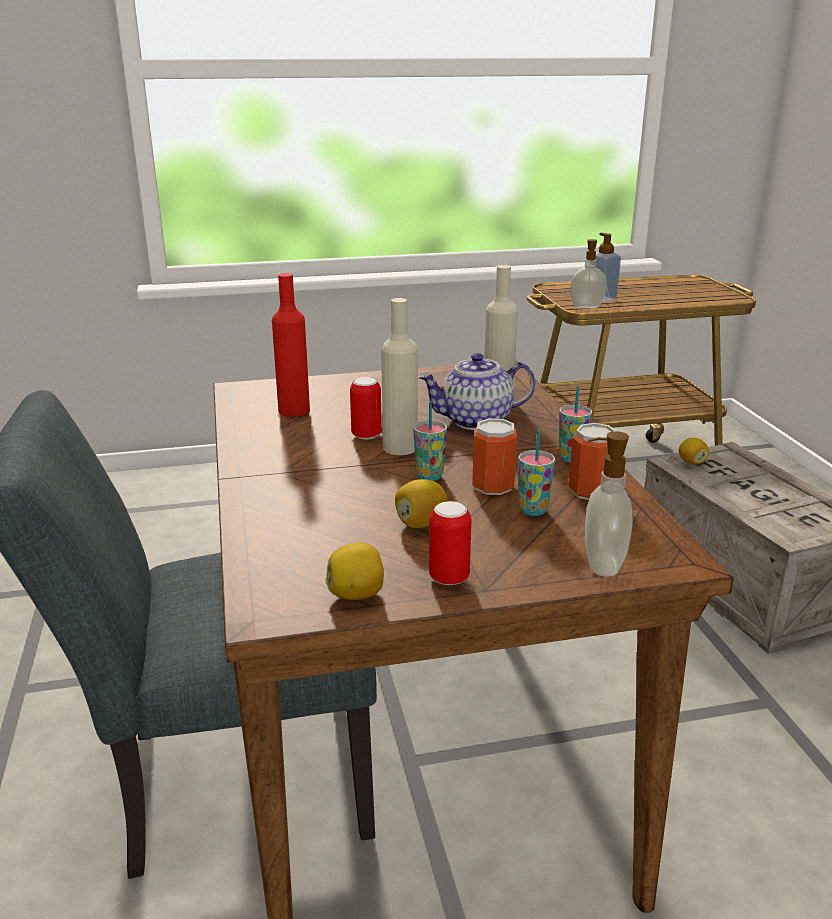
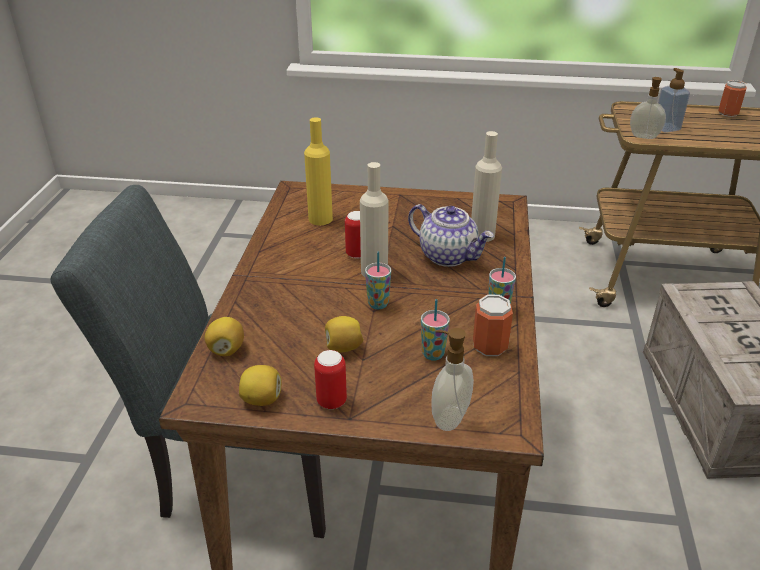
camera: 20 degrees right, 10 degrees up
red bottle [272,273,310,417] -> yellow bottle [304,117,333,225]
teapot [418,353,535,430] -> teapot turned 150 degrees counterclockwise [408,204,494,267]
can [472,418,517,495] -> can moved to [718,80,747,117]
lemon [679,438,709,465] -> lemon moved to [205,317,244,356]

